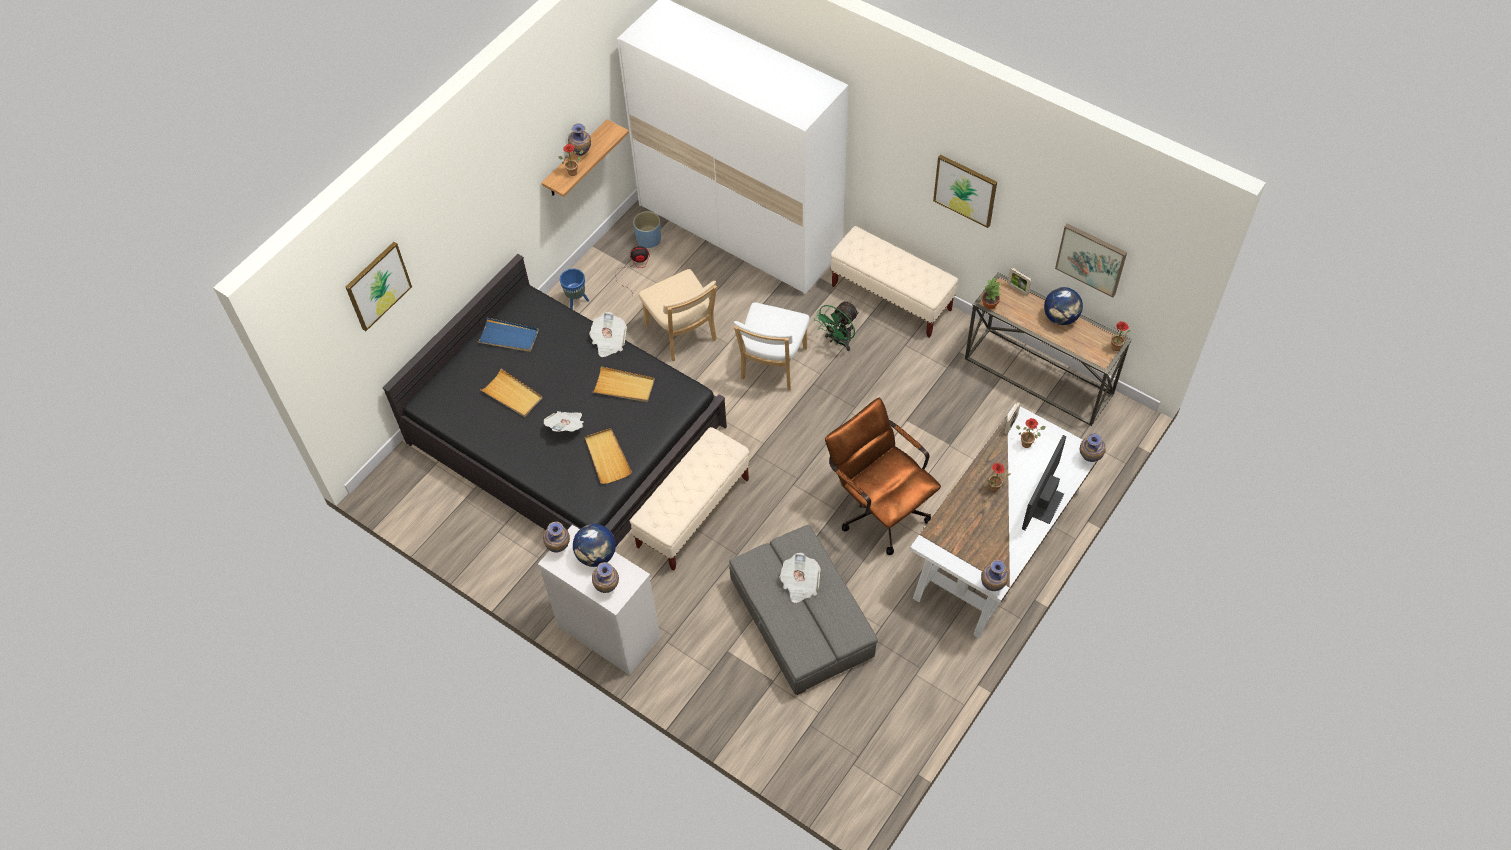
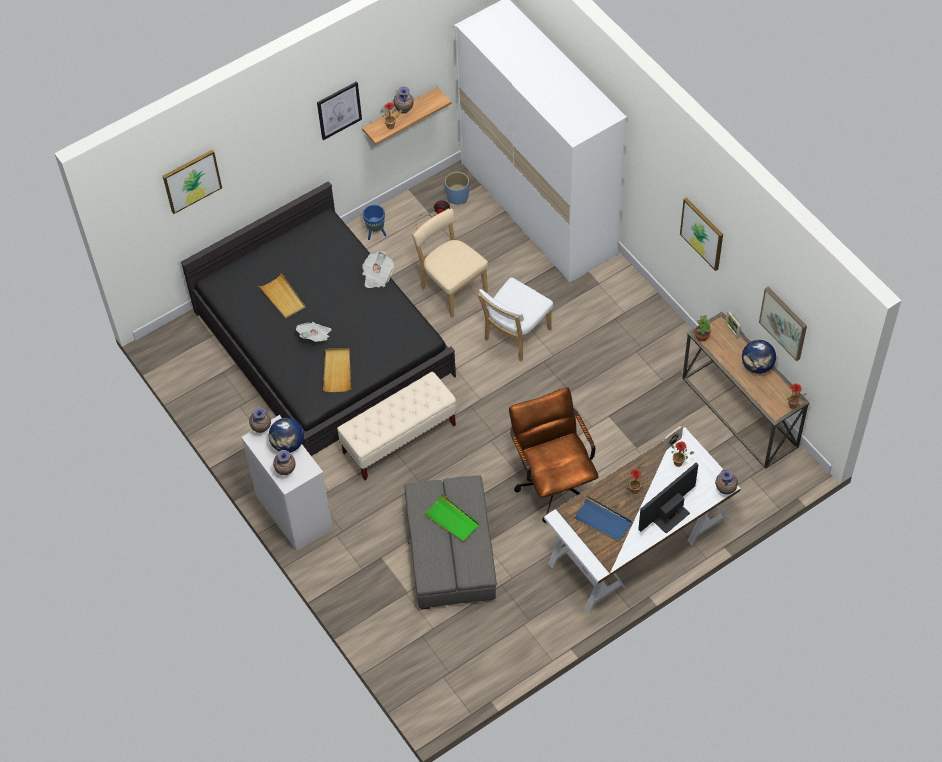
camera: 20 degrees right, 0 degrees up
blue tray [478,318,539,352] -> blue tray moved to [573,495,632,542]
beige tray [593,367,655,402] -> none
beige chair [639,269,717,361] -> beige chair turned 150 degrees clockwise [412,208,488,318]
newspaper [780,553,821,603] -> green tray [423,494,480,542]
green fan [814,301,859,351] -> none
beige bench [831,226,958,338] -> none
vase [981,560,1008,591] -> none
none -> picture [317,81,362,140]

